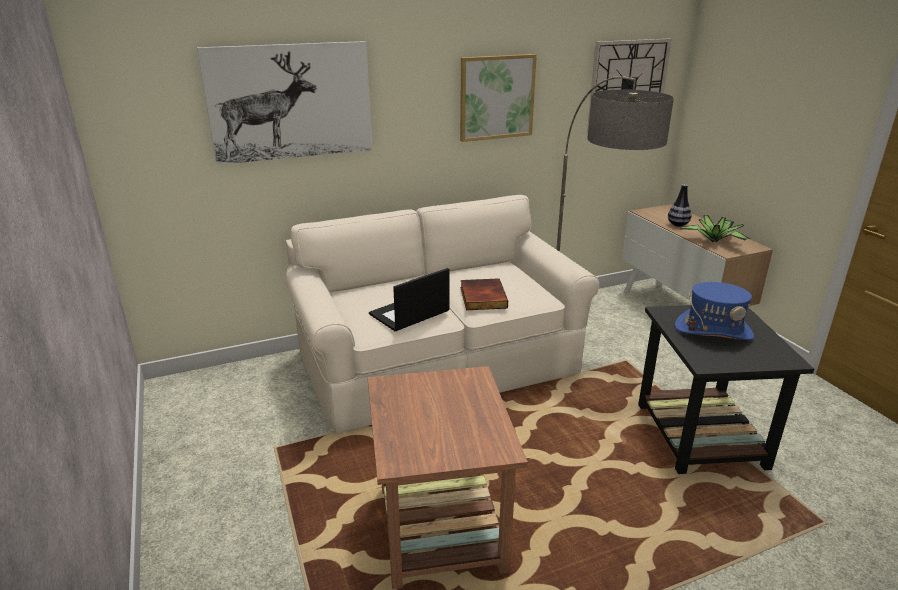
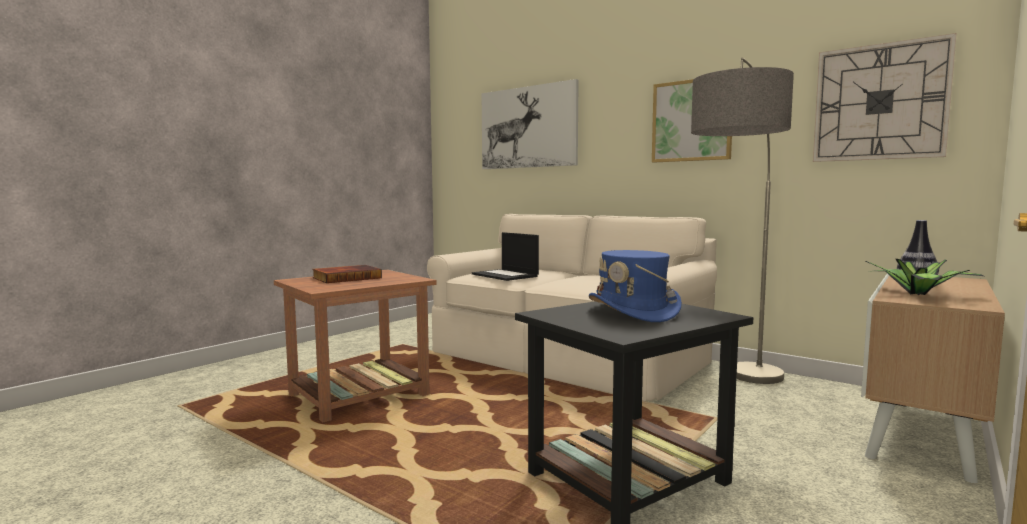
camera: 60 degrees right, 20 degrees down
laptop [369,268,450,331] -> laptop turned 150 degrees counterclockwise [472,232,539,281]
book [460,278,508,310] -> book moved to [312,265,382,283]

